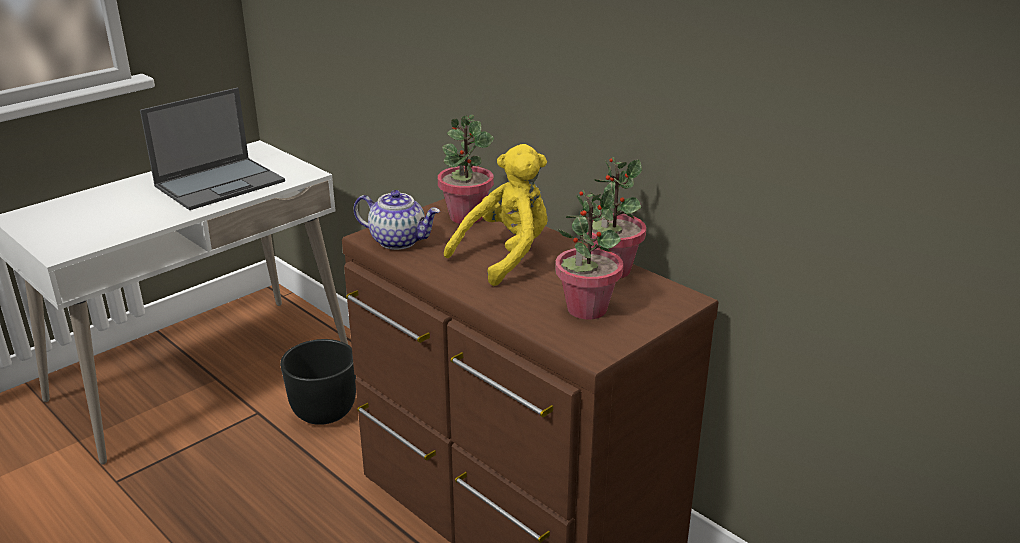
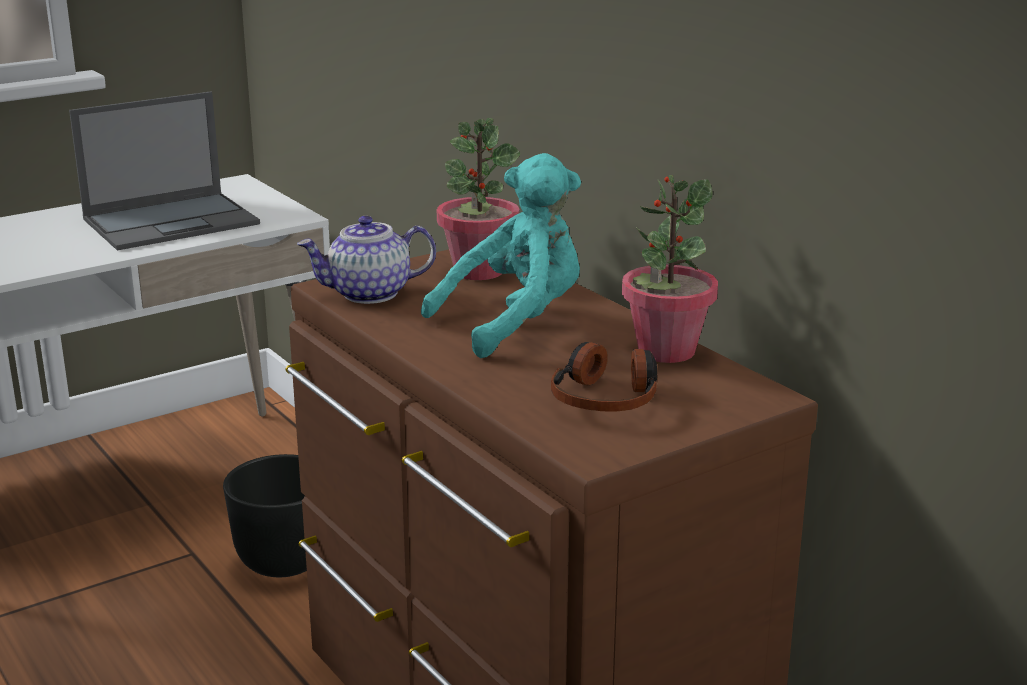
camera: 10 degrees right, 5 degrees down
teapot [354,190,440,250] -> teapot turned 135 degrees clockwise [297,216,436,304]
yellow plush toy [444,144,547,286] -> turquoise plush toy [421,153,581,358]
potted plant [555,189,623,319] -> headphones [551,342,657,412]

